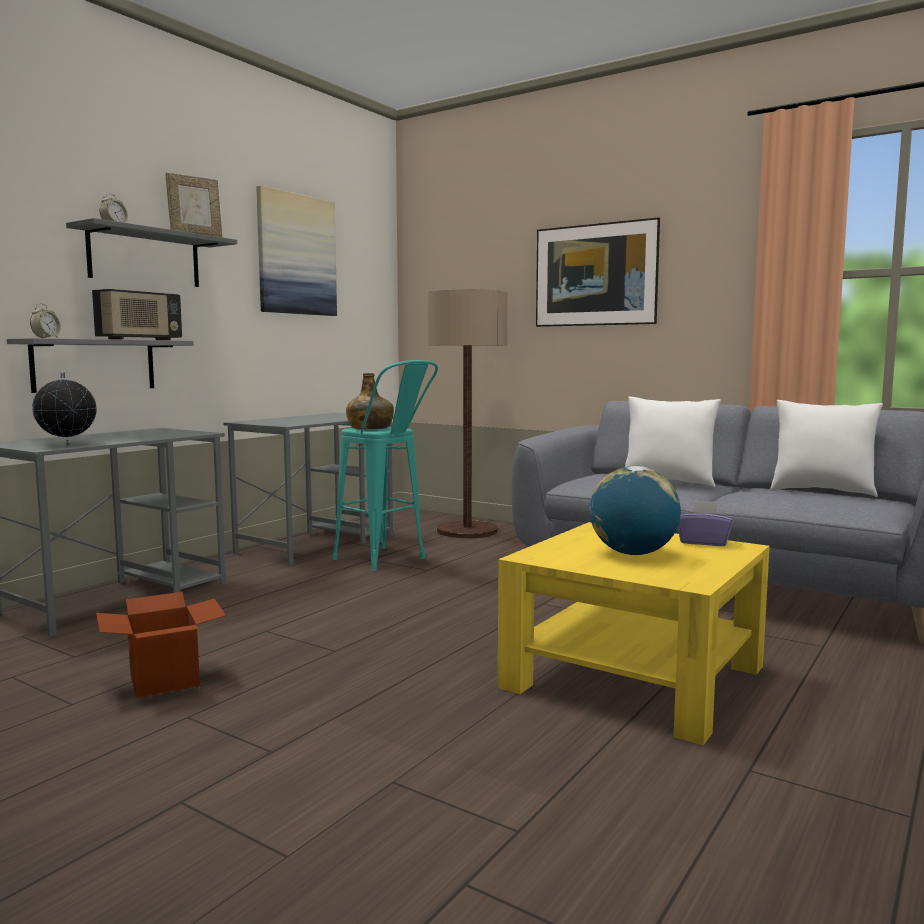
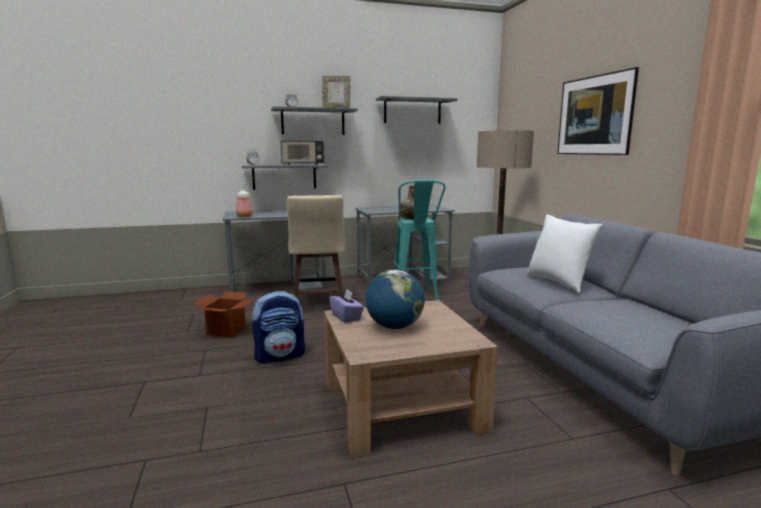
camera: 40 degrees right, 5 degrees up
globe [32,372,97,445] -> bottle [236,183,253,217]
picture [256,185,337,316] -> grey shelf [376,96,457,124]
yellow coffee table [498,522,770,746] -> brown coffee table [324,300,498,458]
purple tissue box [678,500,733,546] -> purple tissue box moved to [329,289,364,323]
white pillow [770,400,883,497] -> none
none -> backpack [252,291,305,363]
none -> beige stool [287,195,345,299]

